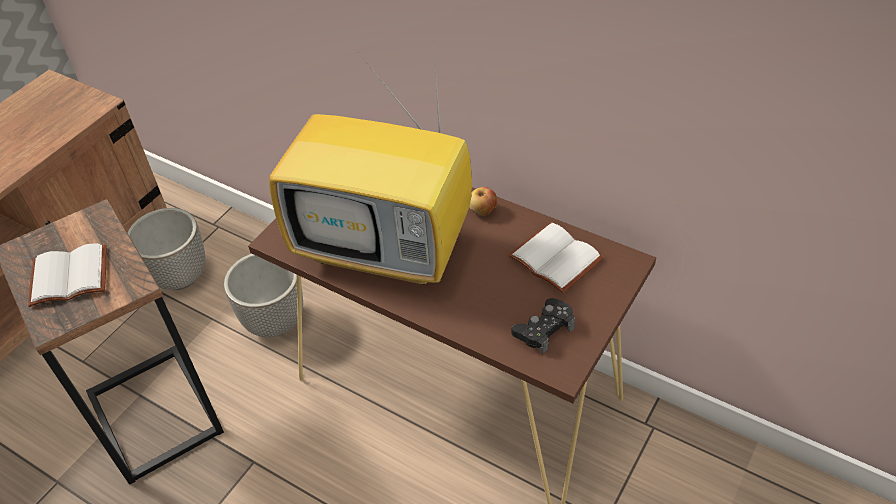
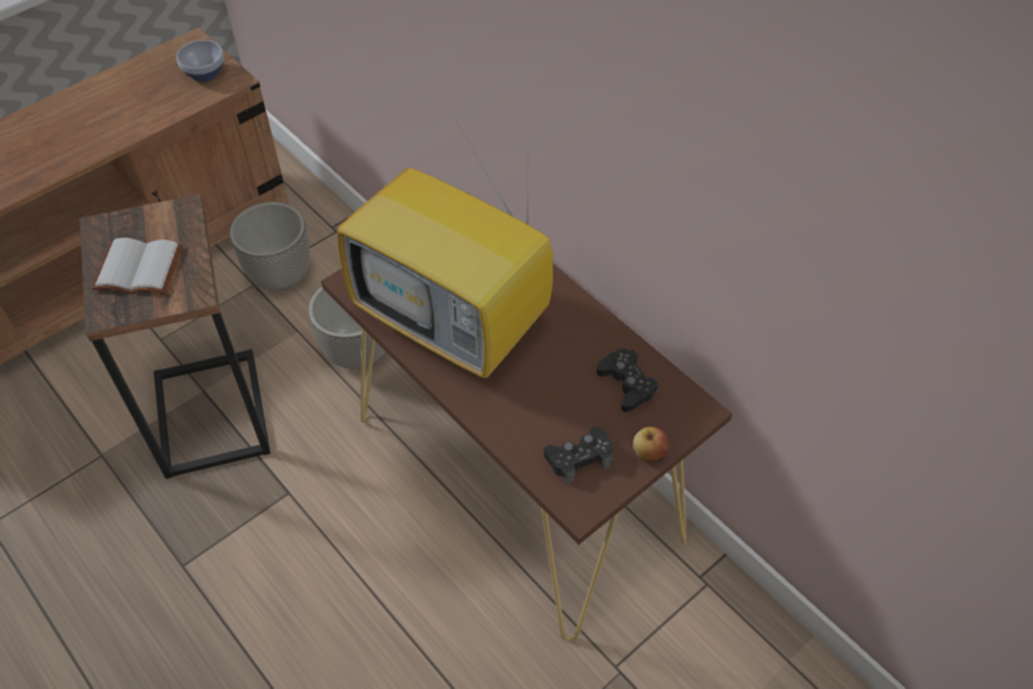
camera: 15 degrees right, 5 degrees up
apple [470,187,497,216] -> apple moved to [633,427,669,461]
white book [508,222,604,293] -> black game controller [597,349,659,412]
none -> bowl [176,40,224,82]

